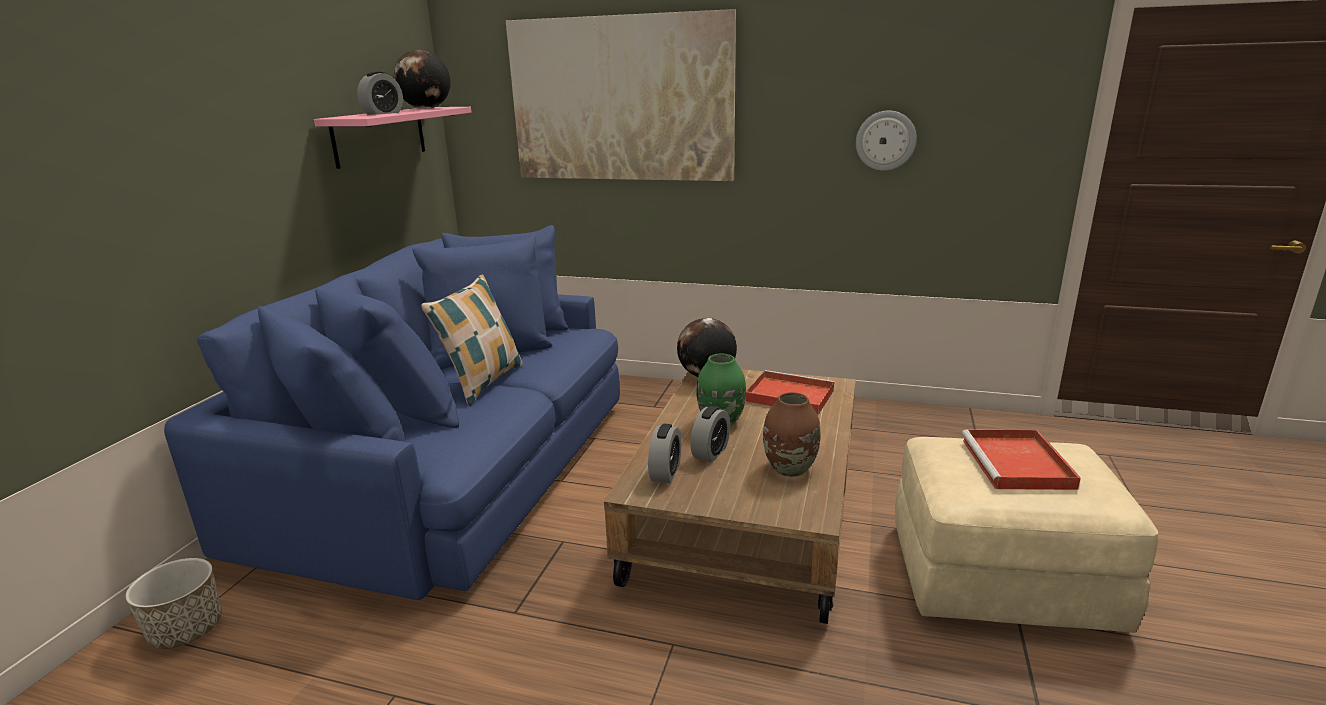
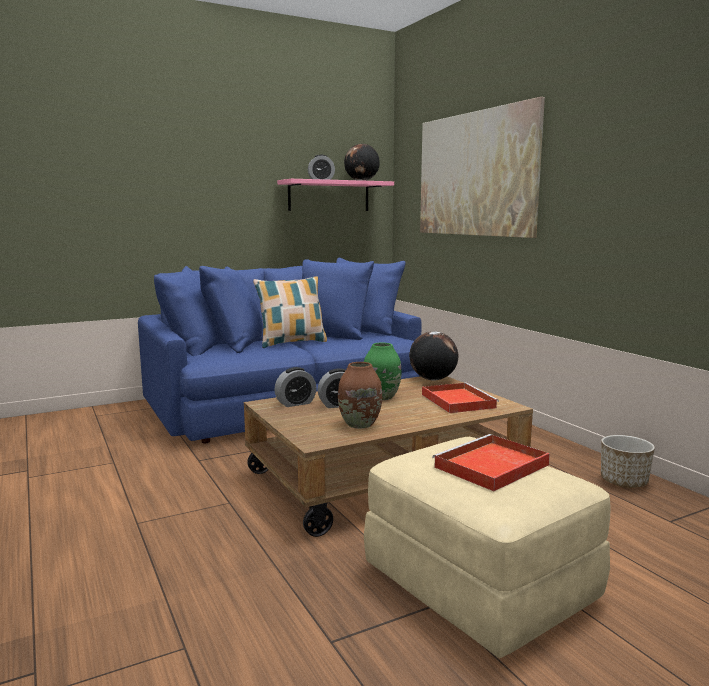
camera: 45 degrees right, 10 degrees down
planter [125,558,222,649] -> planter moved to [601,435,655,488]
wall clock [856,110,917,171] -> none

